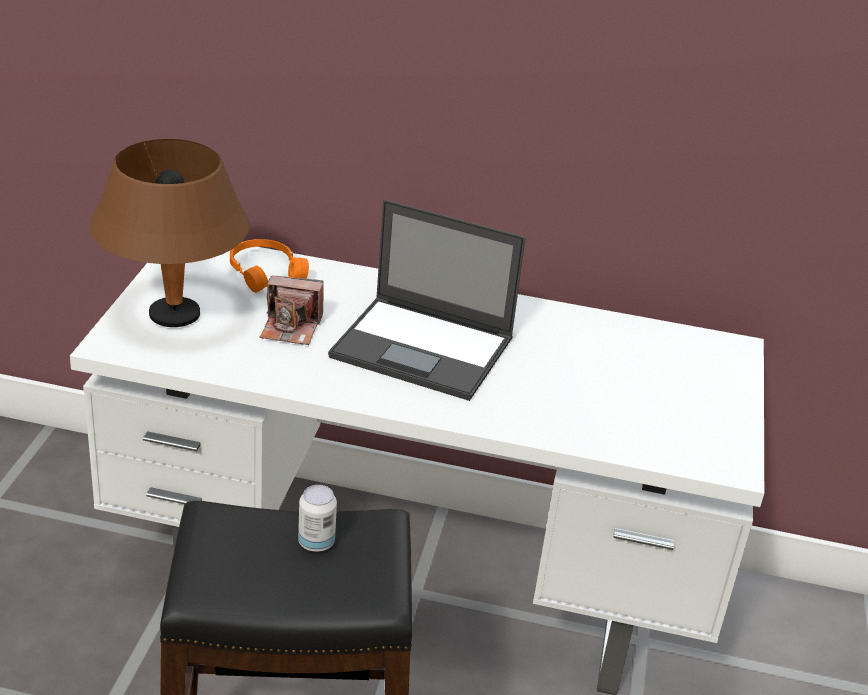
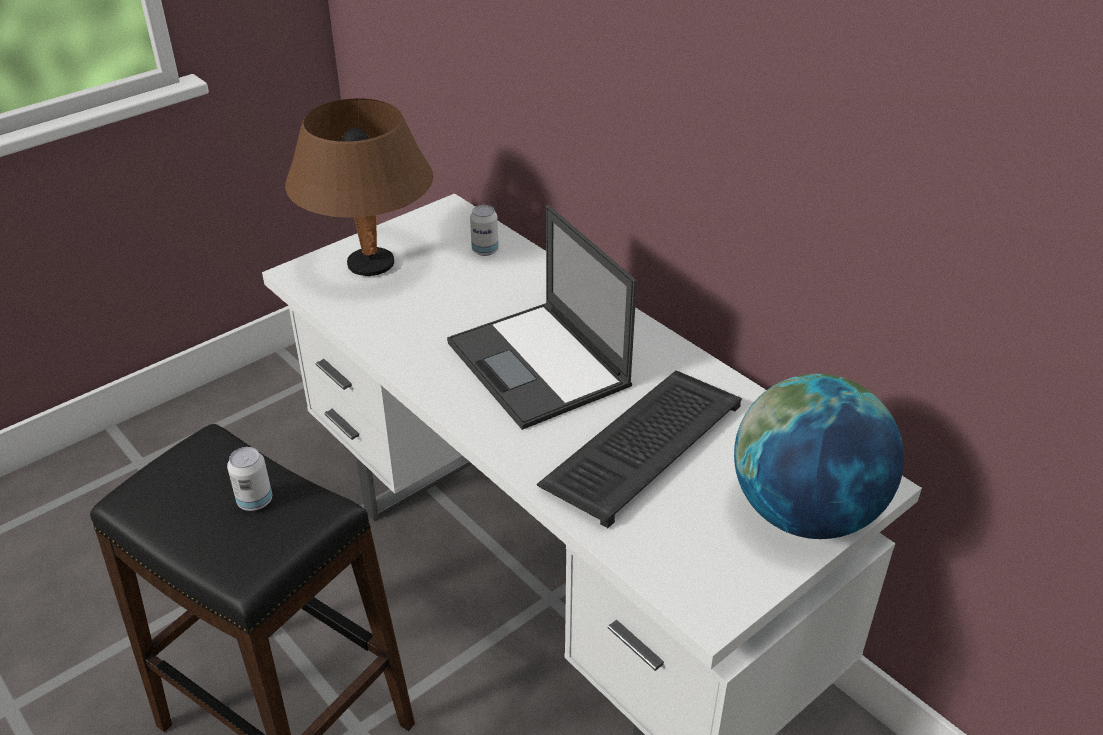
camera: 40 degrees right, 5 degrees up
orange headphones [230,239,309,293] -> can [470,205,499,256]
camera [260,276,324,345] -> none
none -> keyboard [537,370,742,528]
none -> globe [734,374,904,539]

